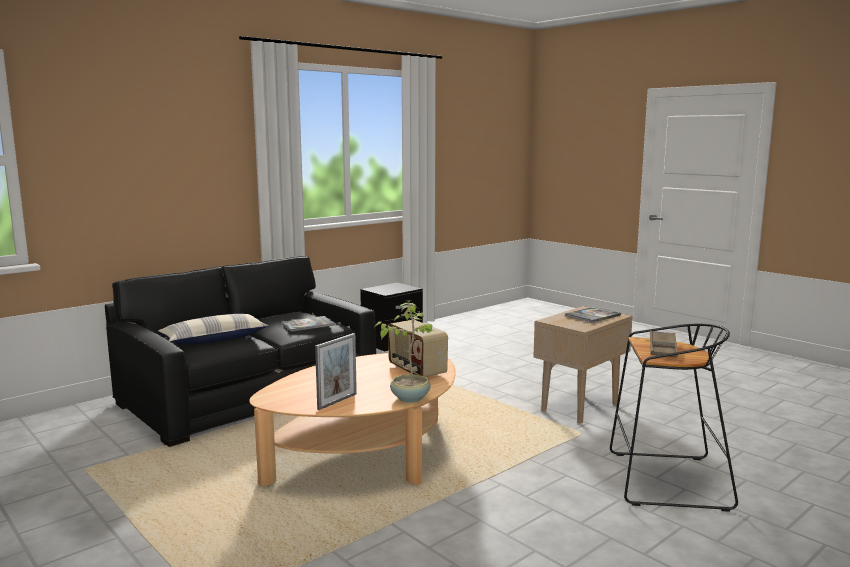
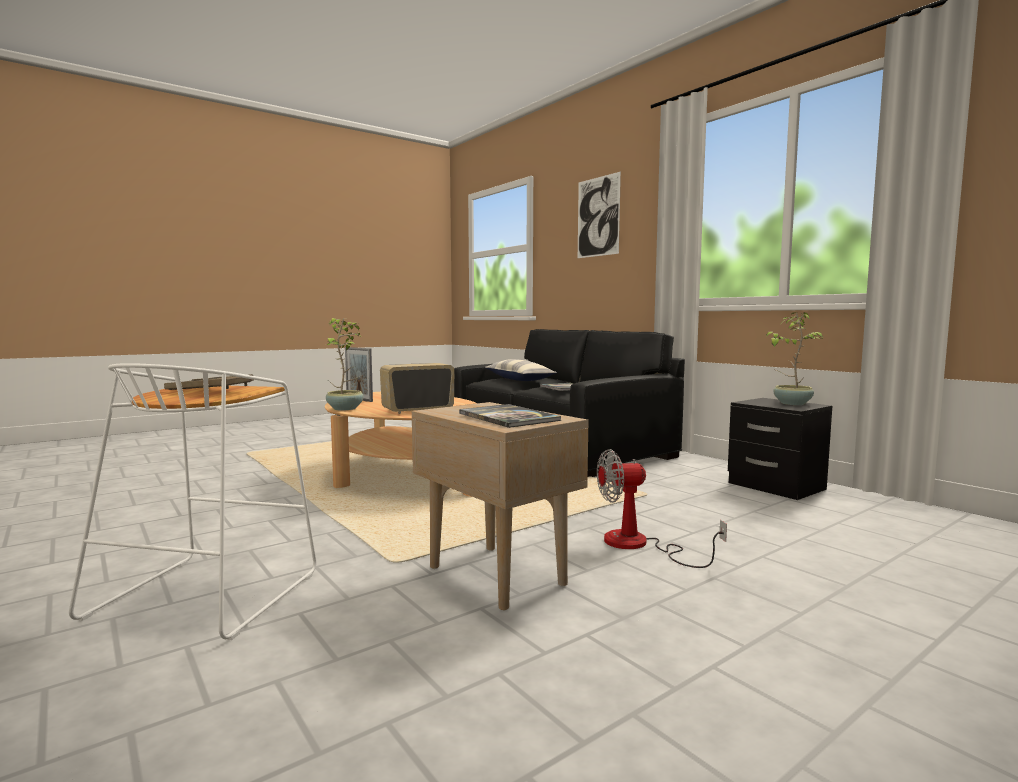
camera: 95 degrees right, 5 degrees down
black stool [610,324,738,512] -> white stool [69,363,317,640]
none -> picture [578,172,621,258]
none -> fan [597,449,727,568]
none -> potted plant [766,312,823,405]

